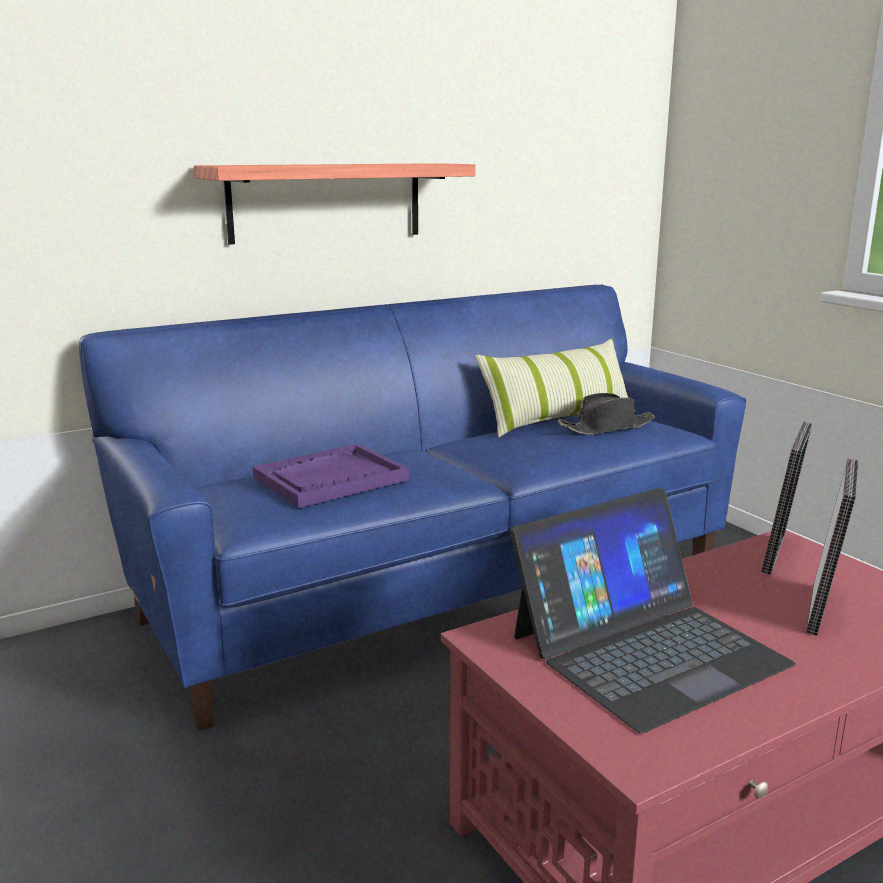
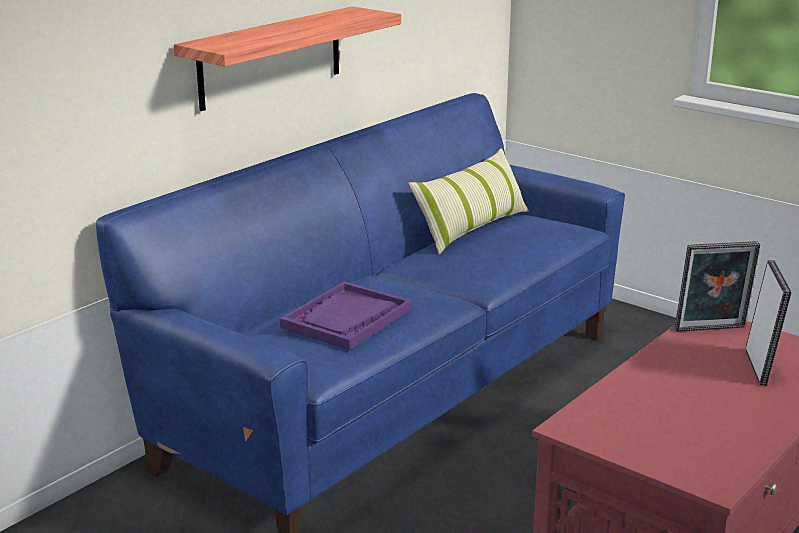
camera: 20 degrees left, 5 degrees up
laptop [510,488,796,733] -> none
black hat [558,393,656,435] -> none
picture frame [761,422,812,575] -> picture frame turned 75 degrees clockwise [675,241,760,332]

